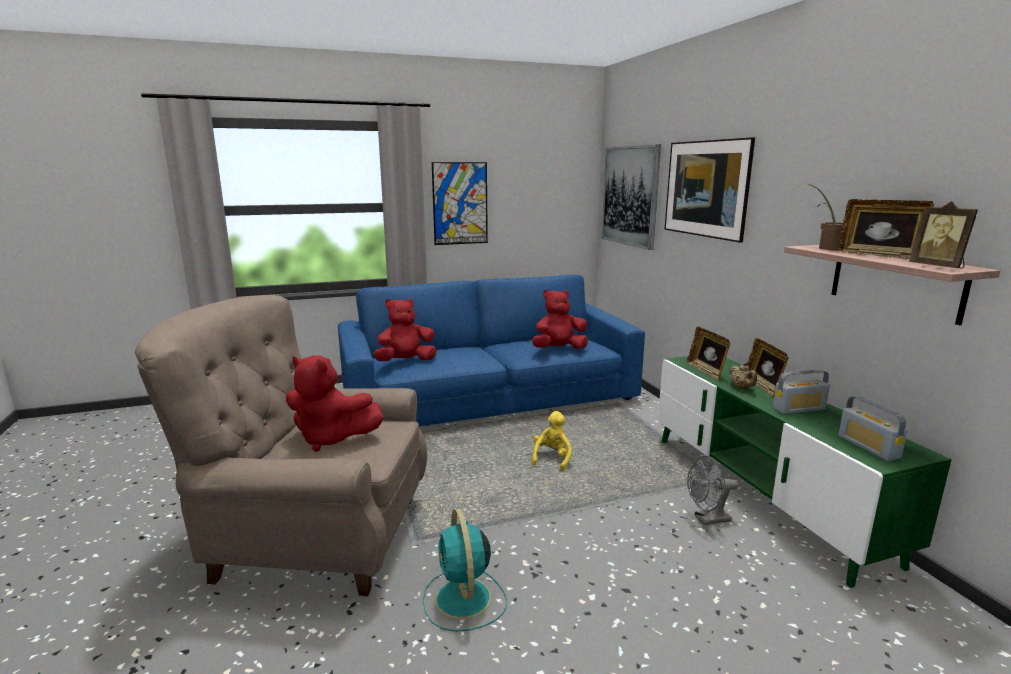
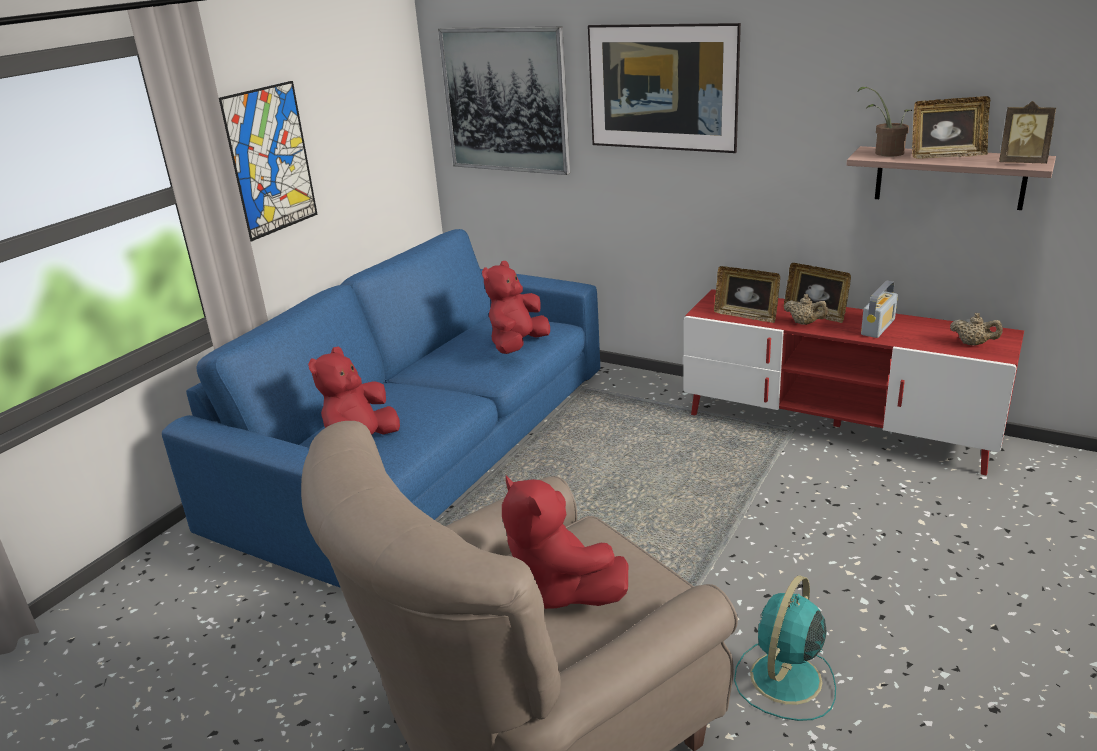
camera: 40 degrees left, 10 degrees up
red plush toy [286,355,383,452] -> red plush toy turned 75 degrees clockwise [502,476,628,609]
turquoise fan [423,508,507,632] -> turquoise fan turned 90 degrees clockwise [734,575,836,721]
yellow plush toy [531,411,572,471] -> none
green tv stand [658,356,952,588] -> red tv stand [683,289,1024,476]
grey fan [687,456,738,525] -> none
radio [839,396,907,461] -> beige teapot [950,313,1003,346]

